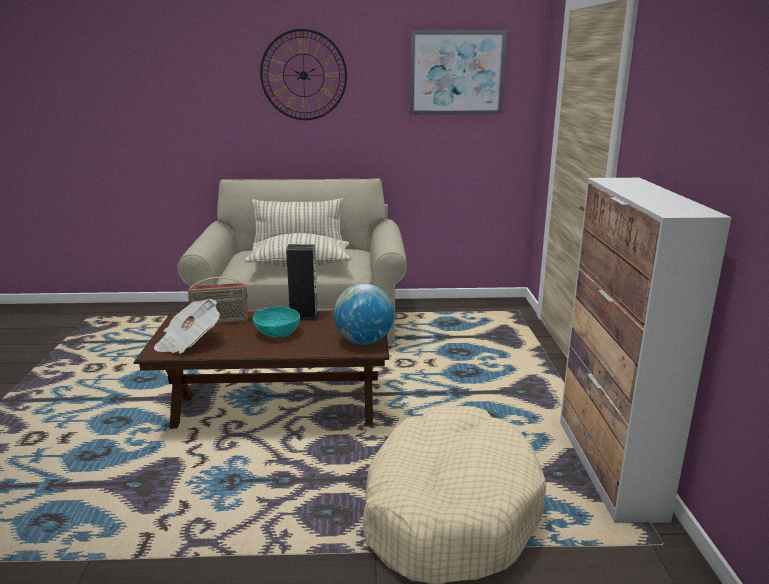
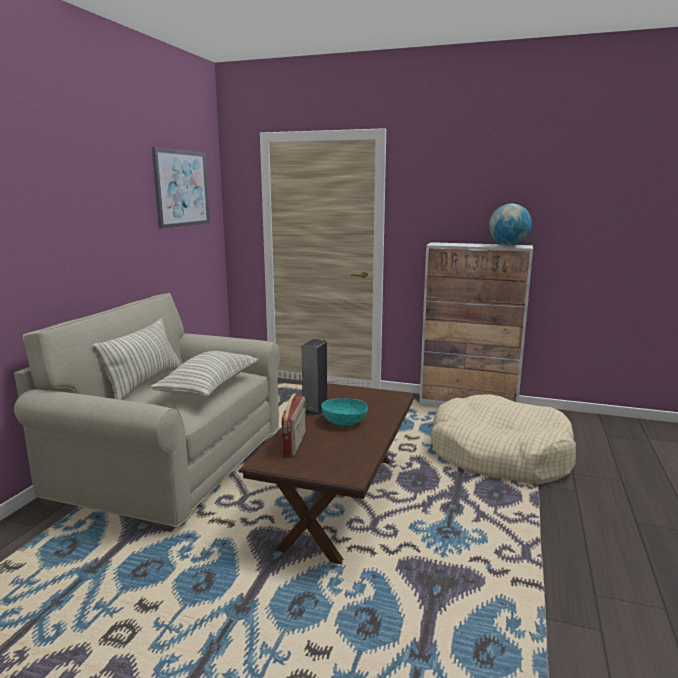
camera: 70 degrees left, 5 degrees down
newspaper [154,299,220,353] -> none
wall clock [260,29,347,120] -> none
globe [334,283,394,344] -> globe moved to [489,204,532,246]

